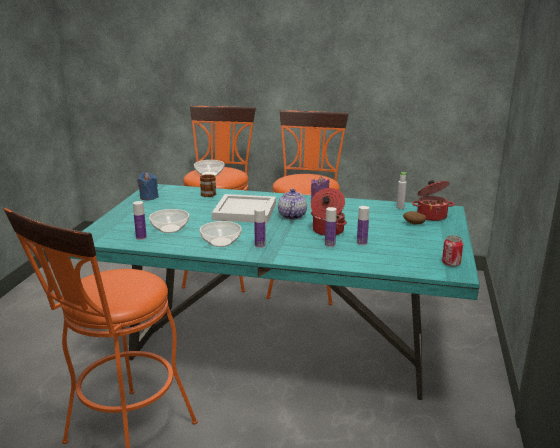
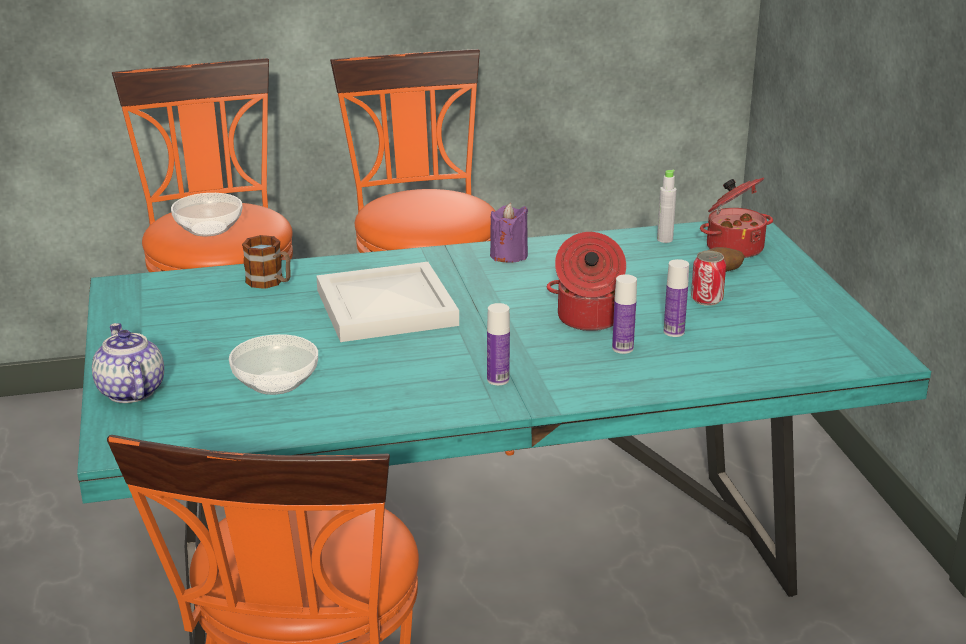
camera: 25 degrees left, 5 degrees up
bottle [133,201,147,240] -> none
blue candle [137,172,159,200] -> none
bowl [200,221,242,247] -> none
teapot [278,189,307,220] -> teapot moved to [92,323,164,403]
can [442,235,463,267] -> can moved to [691,251,726,306]

